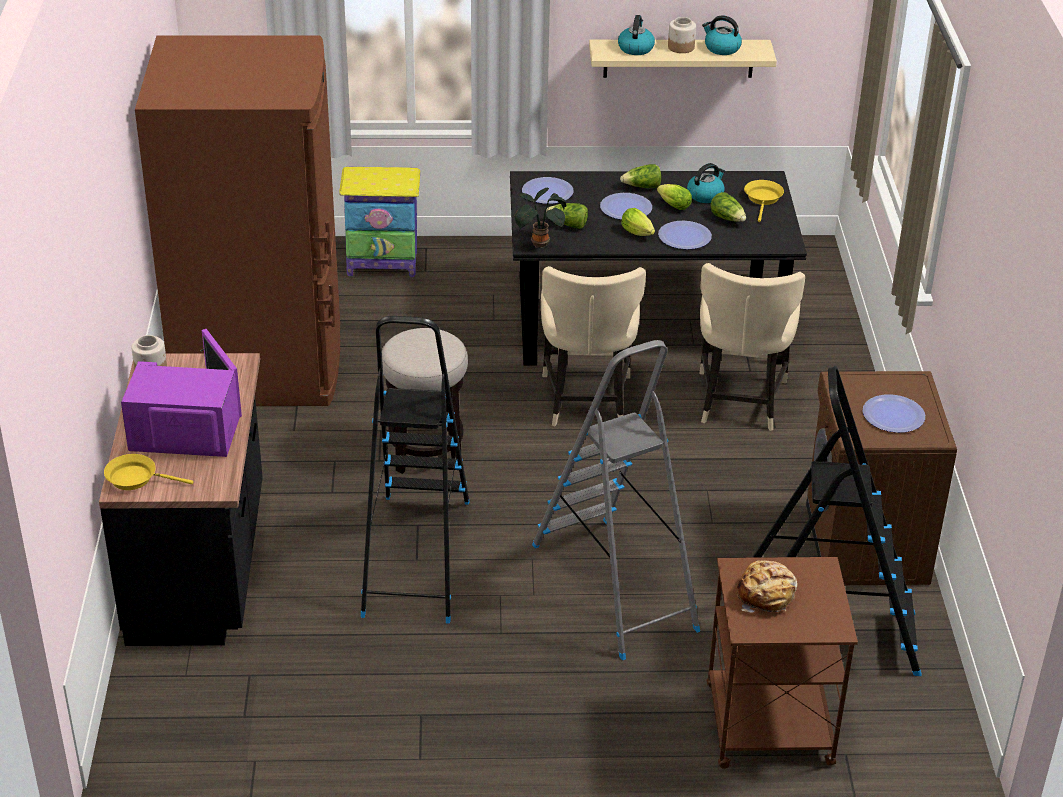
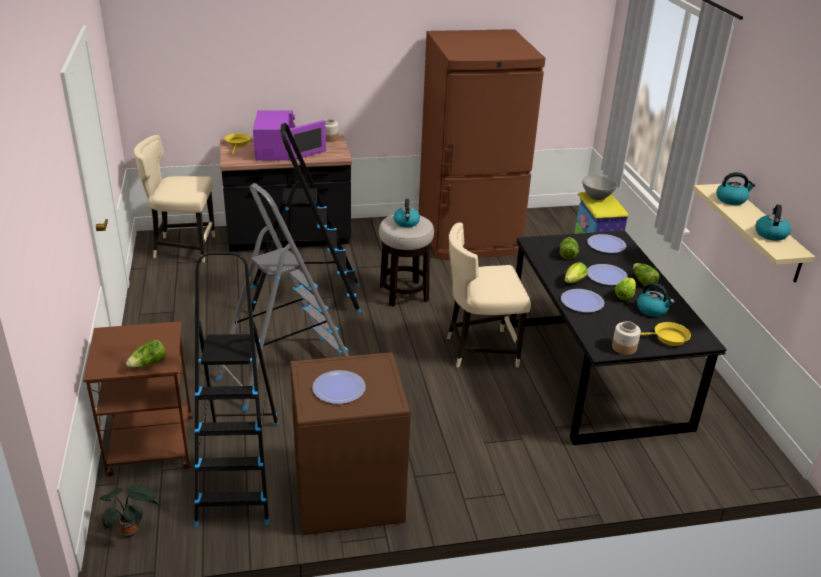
camera: 80 degrees right, 5 degrees down
potted plant [515,188,566,248] -> potted plant moved to [99,483,160,538]
jar [668,17,696,53] -> jar moved to [612,321,641,355]
beige chair [699,263,805,431] -> beige chair moved to [134,135,215,263]
lettuce [710,192,746,222] -> lettuce moved to [126,340,166,368]
bread [737,560,797,613] -> none
none -> kettle [394,199,420,227]
none -> grey bowl [582,176,617,200]

